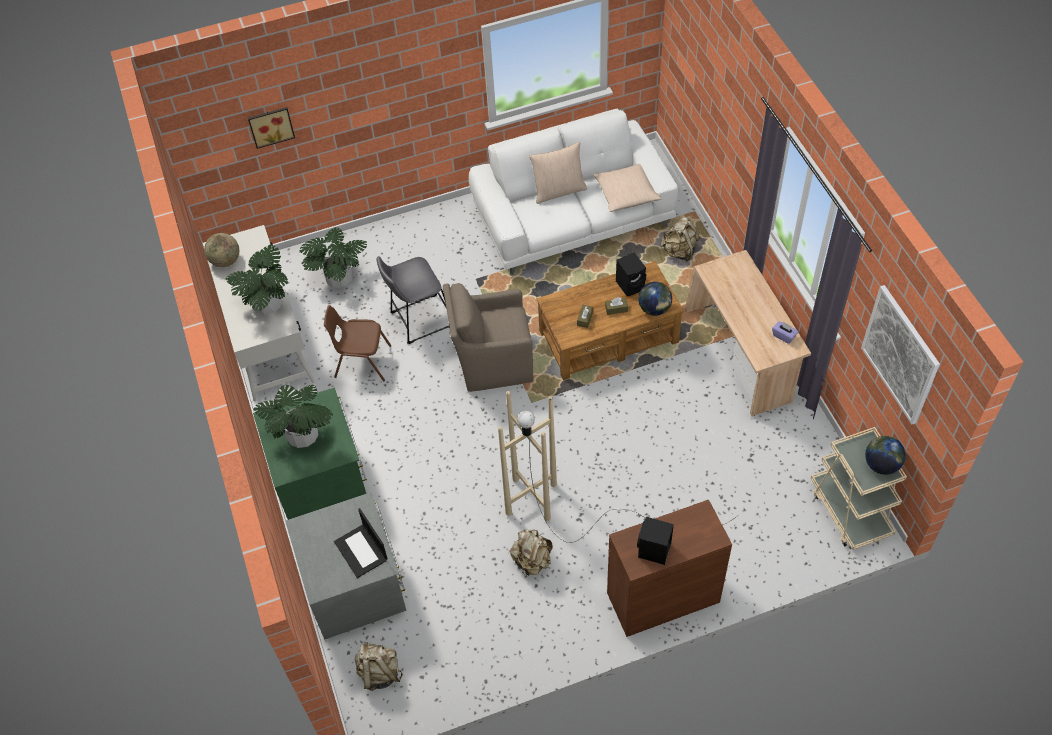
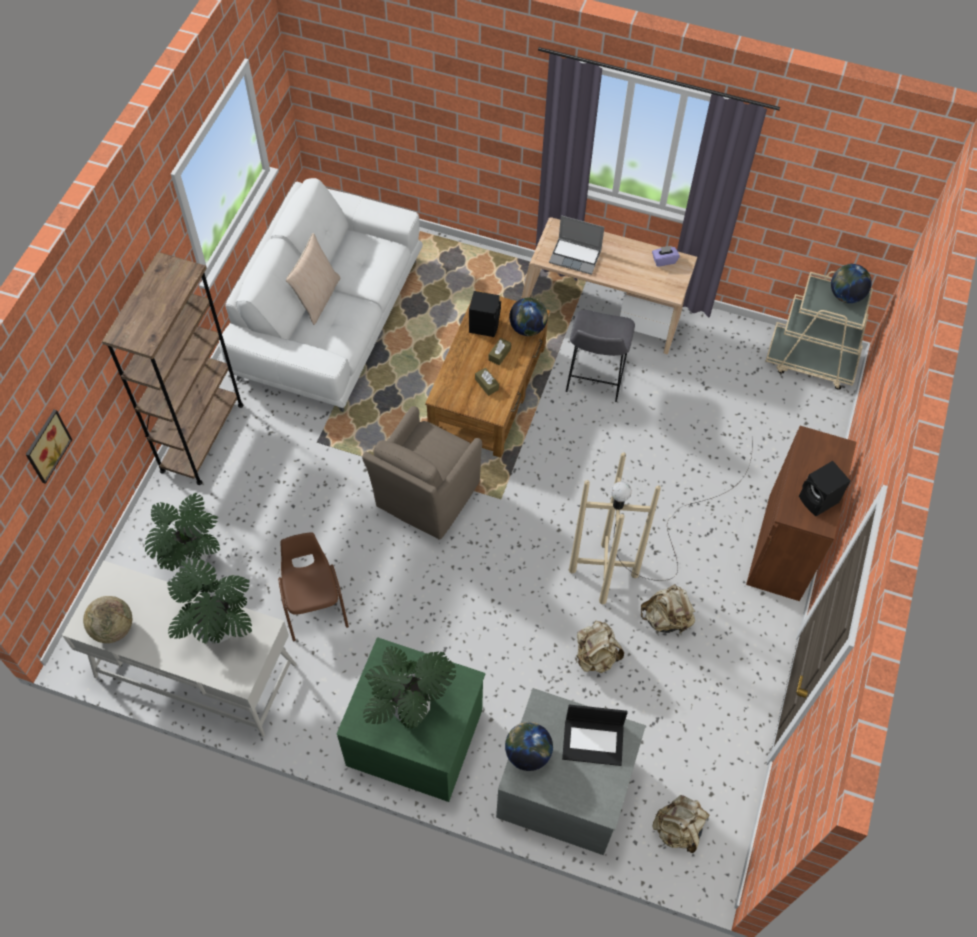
camera: 55 degrees left, 5 degrees up
brown chair [324,305,391,381] -> brown chair turned 120 degrees clockwise [278,532,349,641]
grey stool [376,256,449,344] -> grey stool moved to [566,310,635,402]
beige pillow [593,164,661,212] -> none
beige backpack [660,217,700,262] -> beige backpack moved to [576,621,624,673]
picture [861,285,940,424] -> none
none -> brown bookcase [102,252,244,485]
none -> globe [505,722,553,771]
none -> laptop [549,215,604,275]

